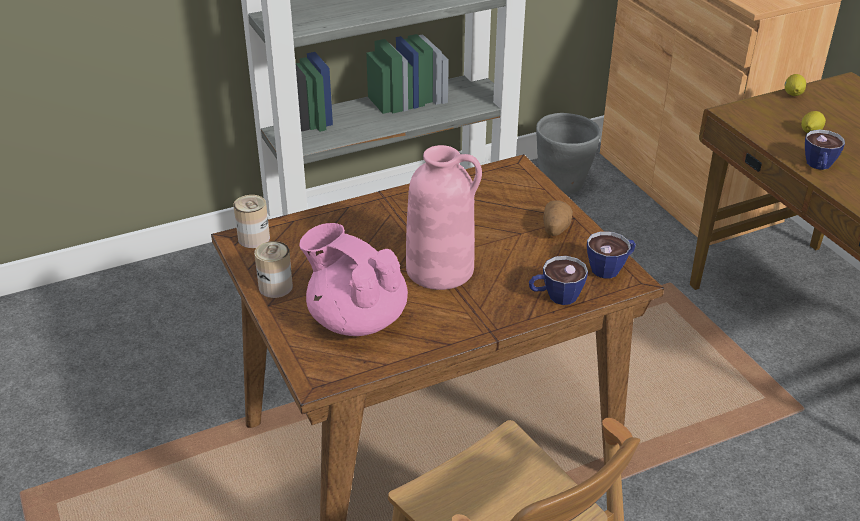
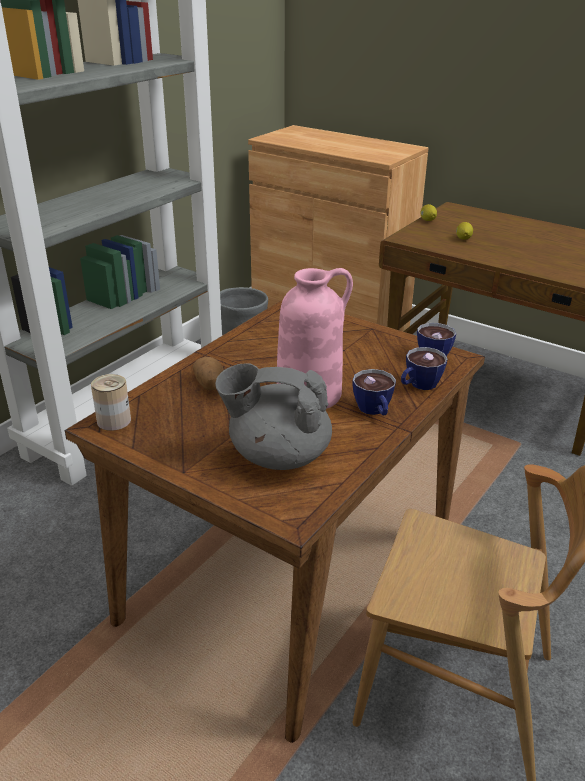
camera: 30 degrees left, 5 degrees down
can [254,241,293,298] -> none
pink teapot [299,223,408,336] -> grey teapot [215,363,332,470]
potato [543,200,573,236] -> potato moved to [193,357,224,390]
cup [805,130,845,170] -> cup moved to [353,369,396,415]

